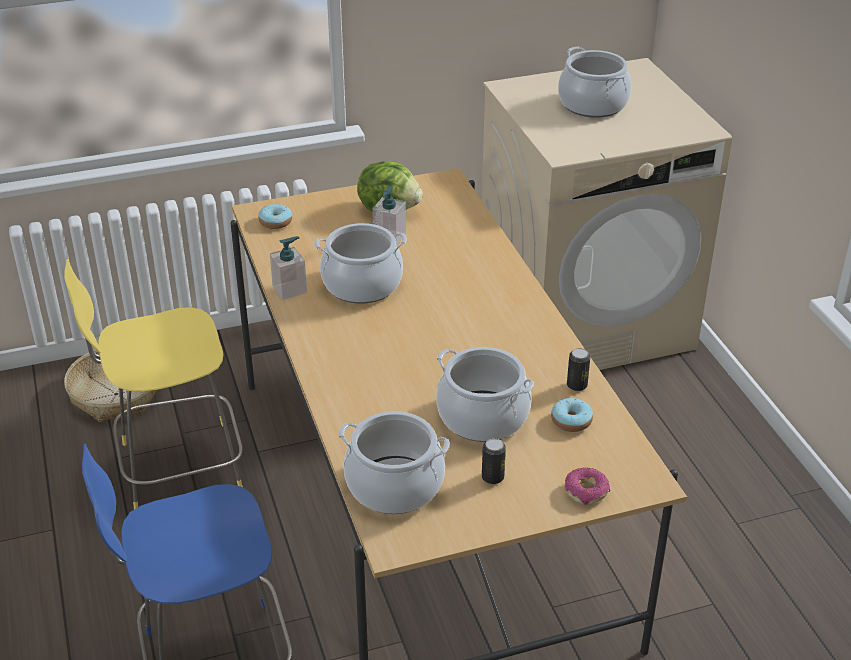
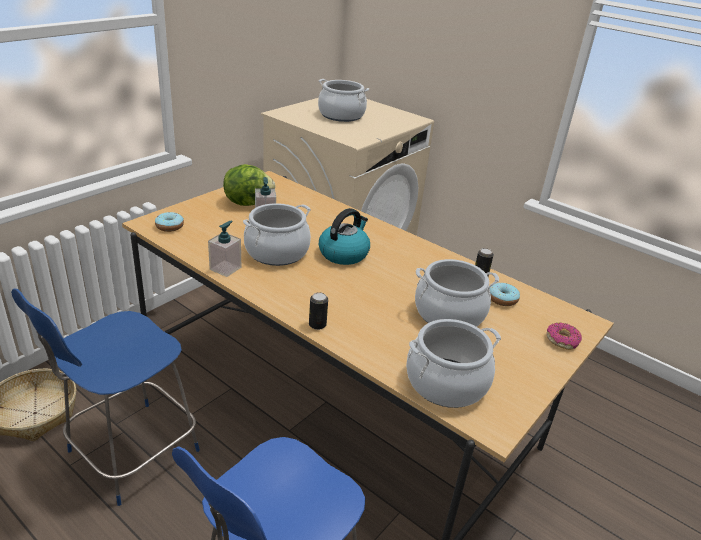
camera: 35 degrees left, 5 degrees down
yellow stool [64,259,243,509] -> blue stool [11,289,200,506]
can [482,438,506,484] -> can moved to [309,292,328,330]
none -> kettle [319,208,370,265]

